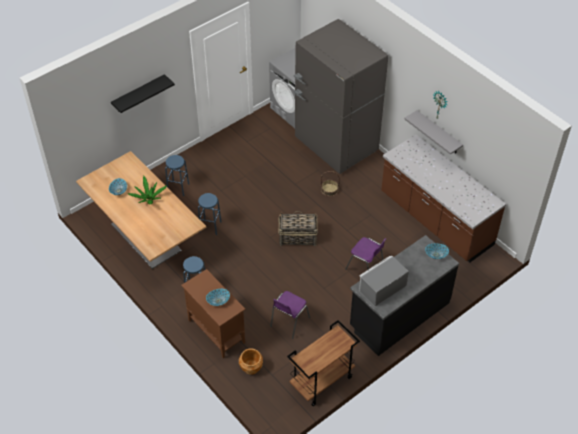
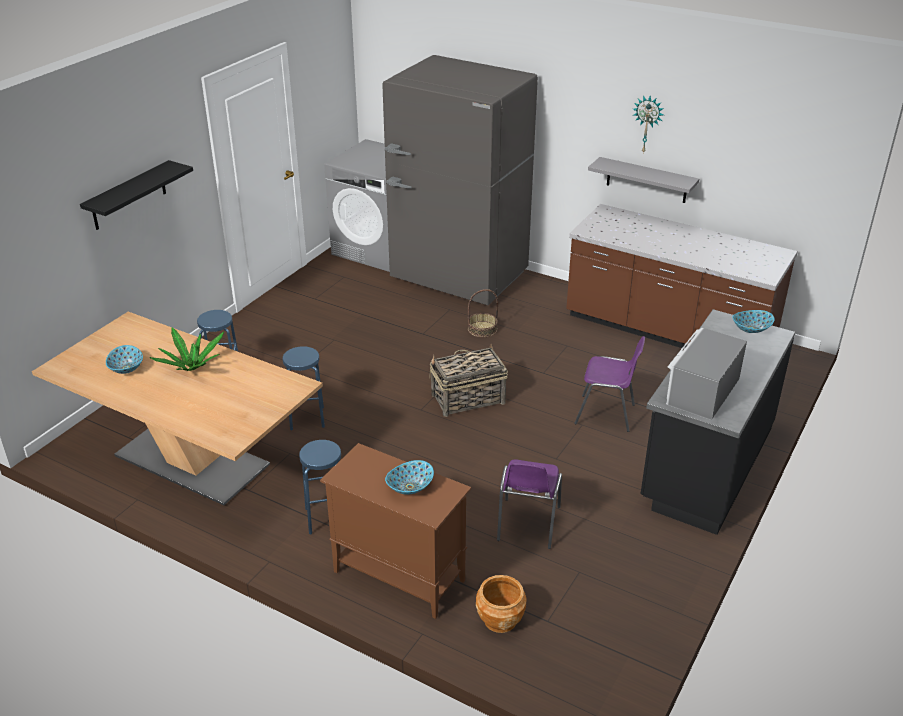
camera: 20 degrees left, 15 degrees down
brown cart [287,320,360,406] -> none

